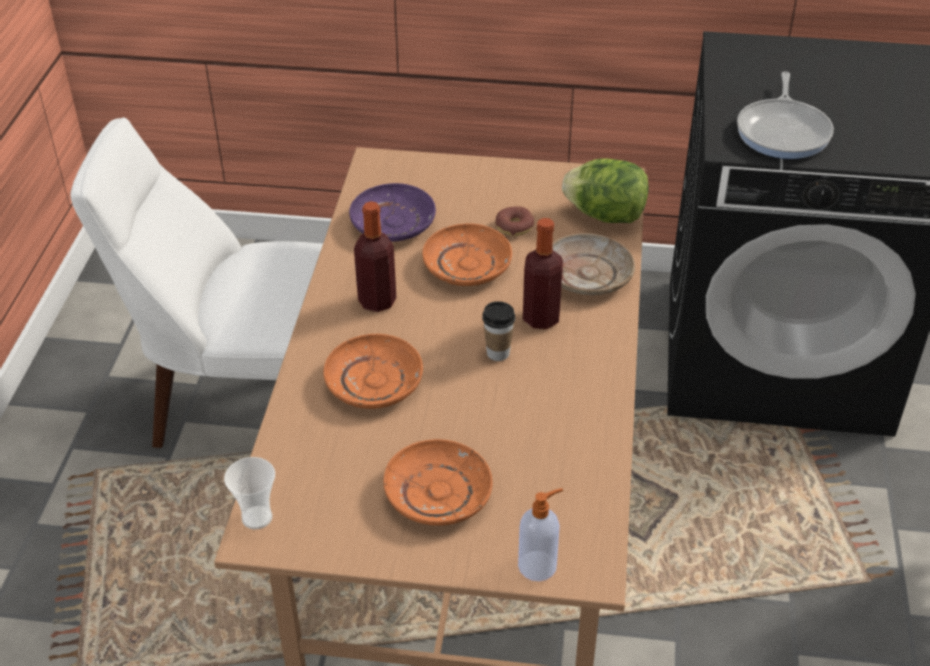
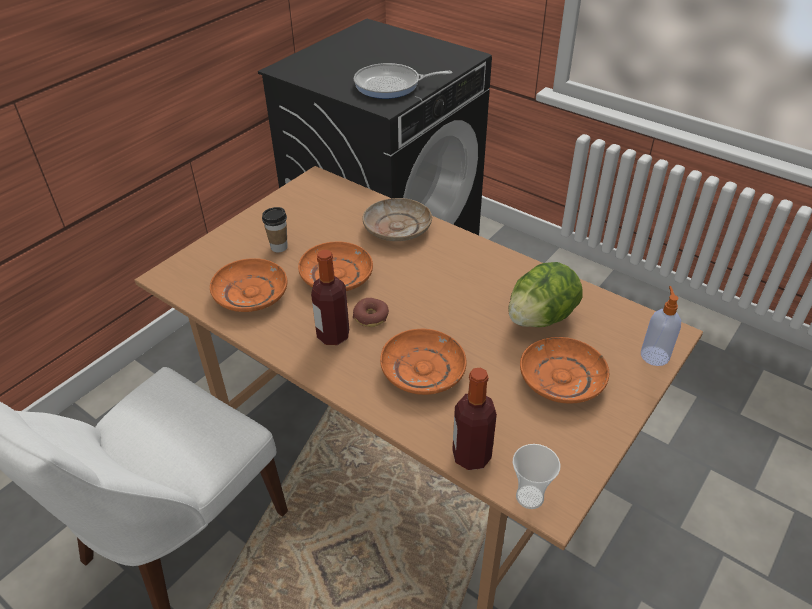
camera: 60 degrees left, 0 degrees up
purple plate [349,183,436,242] -> orange plate [210,258,287,312]
cup [482,301,516,361] -> cup moved to [262,207,288,252]
donut [495,206,534,236] -> donut moved to [353,298,389,327]
bottle [523,218,563,329] -> bottle moved to [452,368,497,470]
lettuce [562,158,649,223] -> lettuce moved to [508,262,583,327]
frying pan [737,71,834,159] -> frying pan turned 135 degrees clockwise [354,63,452,99]

